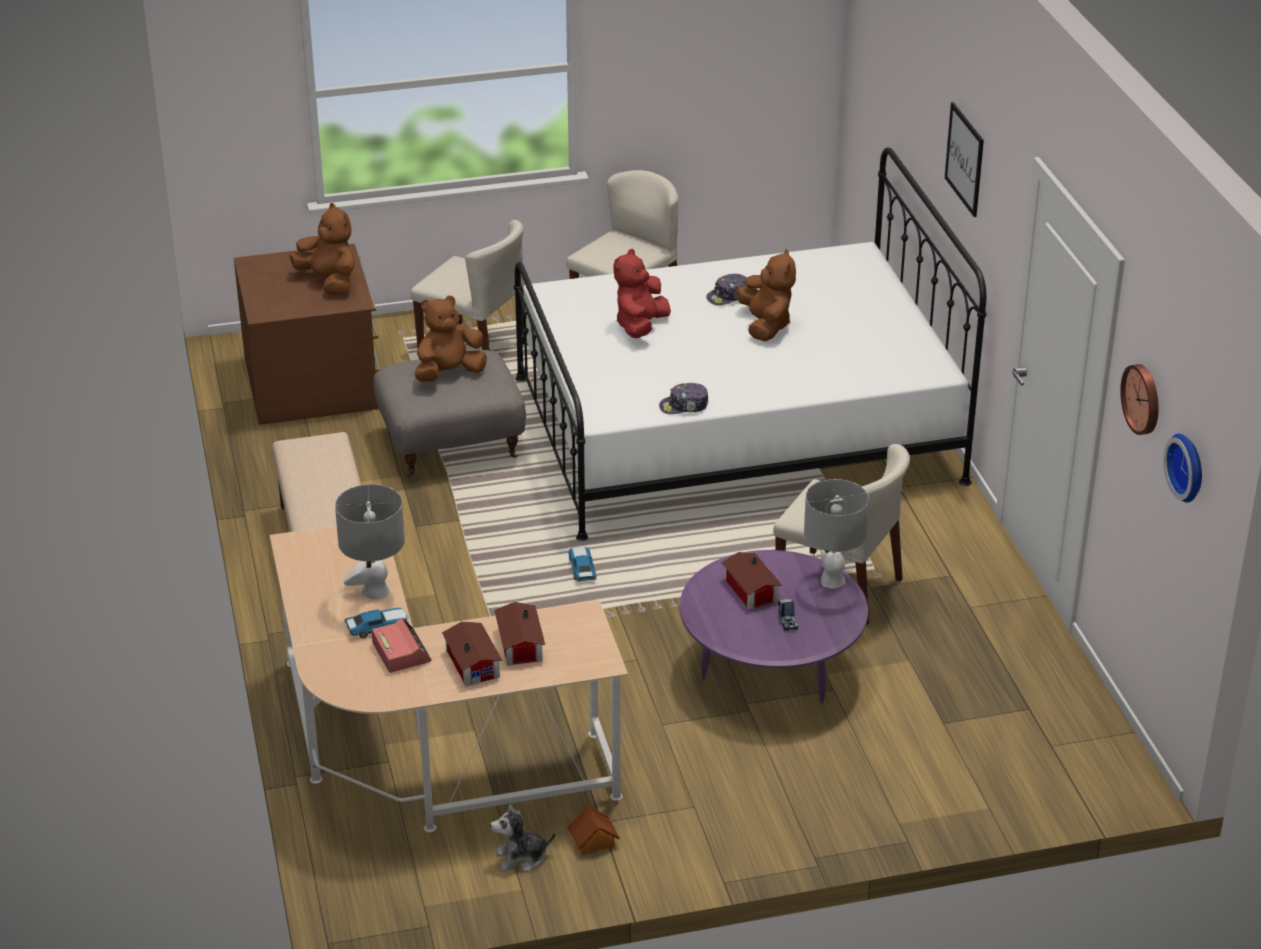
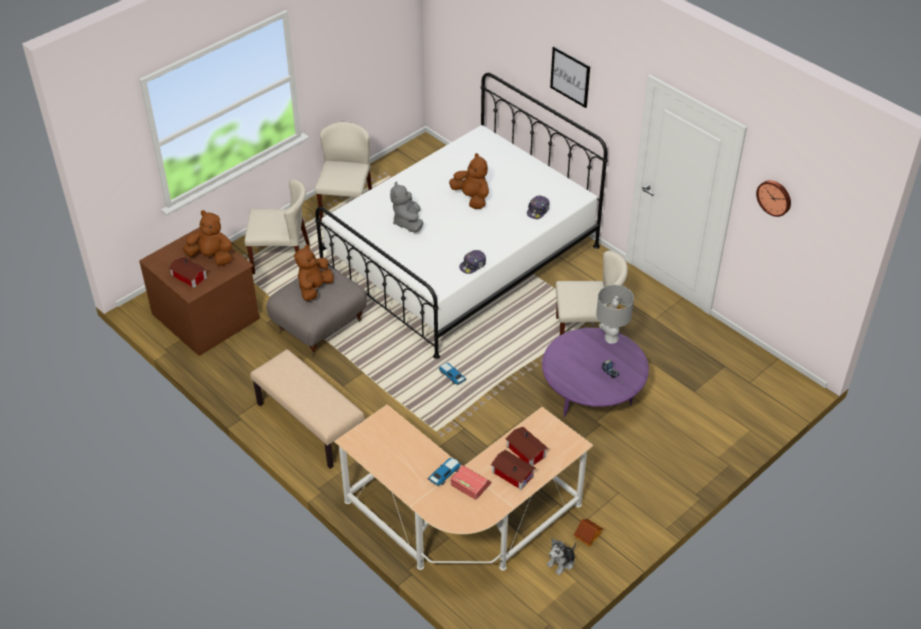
camera: 30 degrees left, 10 degrees up
grey table lamp [335,484,405,599] -> none
red plush toy [614,249,671,338] -> grey plush toy [390,182,423,233]
cap [706,274,747,305] -> cap moved to [527,195,550,219]
toy house [721,552,782,610] -> toy house moved to [169,257,207,288]
wall clock [1163,433,1202,503] -> none

